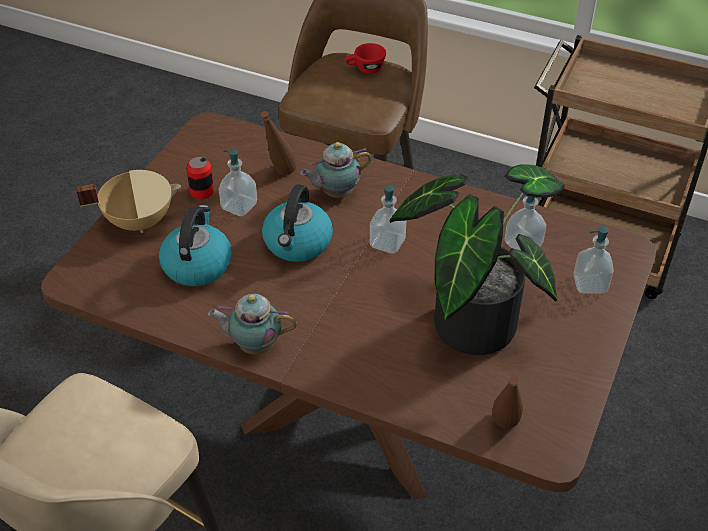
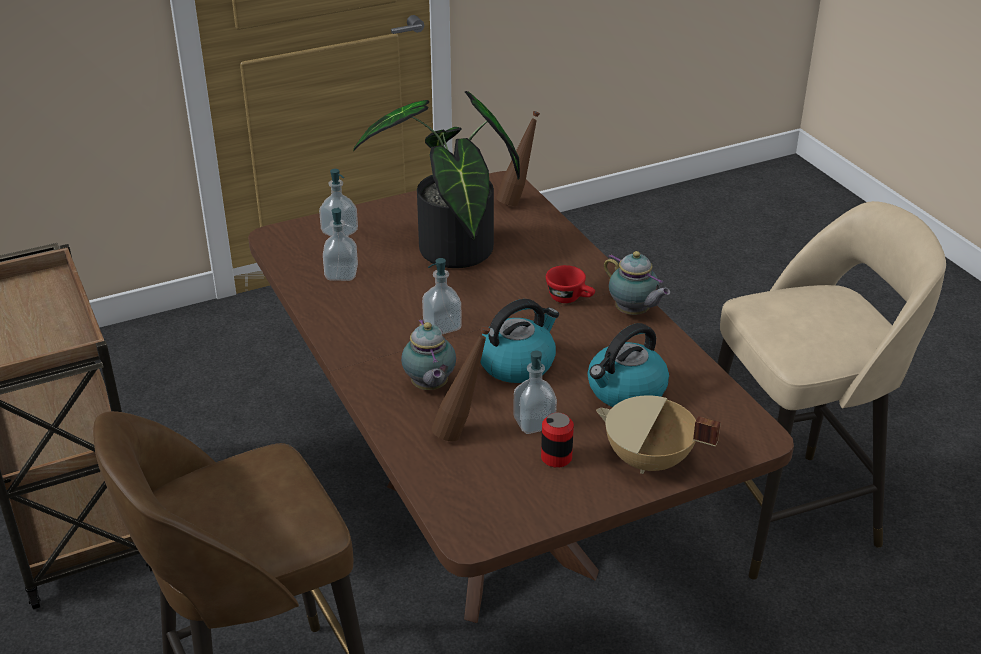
camera: 140 degrees left, 10 degrees down
teapot [301,142,372,198] -> teapot turned 60 degrees clockwise [401,319,456,390]
red cup [345,43,386,74] -> red cup moved to [546,265,595,303]

